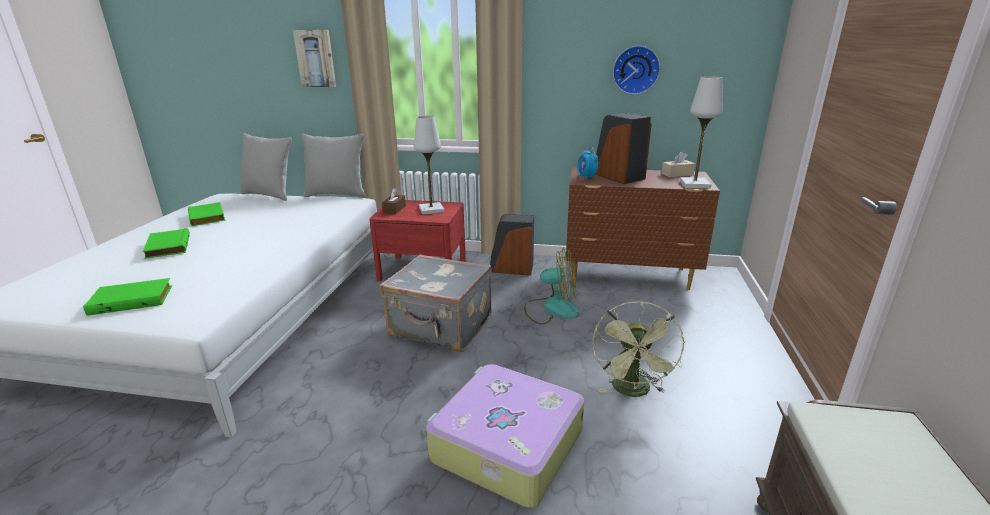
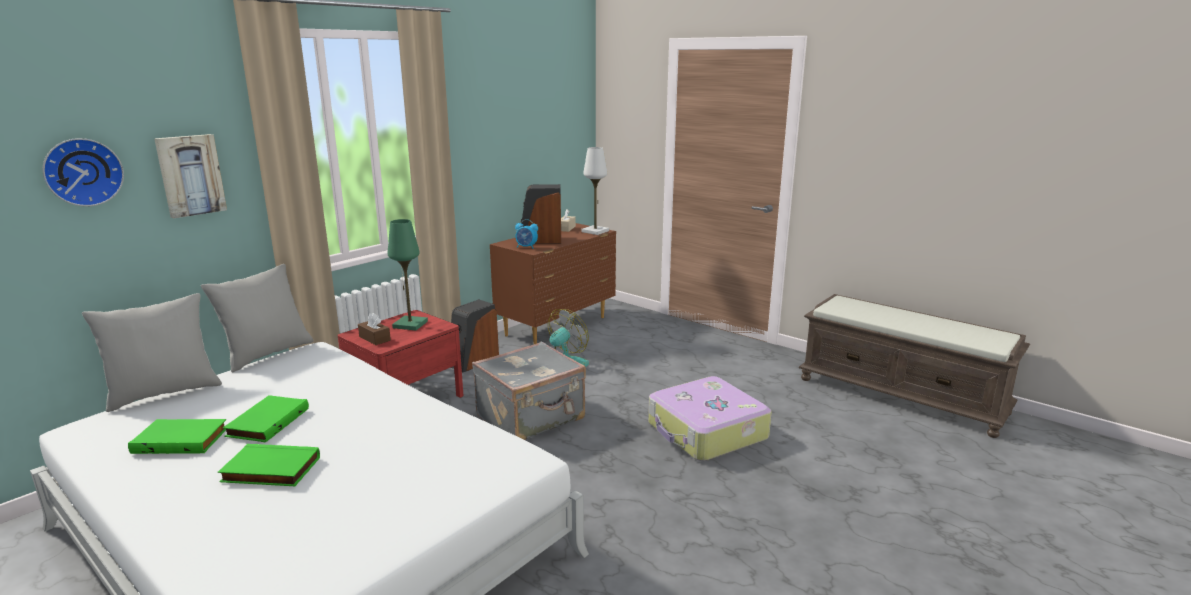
camera: 60 degrees left, 5 degrees down
green book [83,278,172,316] -> green book moved to [223,395,309,443]
white table lamp [414,116,444,215] -> green table lamp [388,219,428,330]
green fan [593,301,685,397] -> none
wall clock [613,46,660,95] -> wall clock moved to [43,138,124,207]

